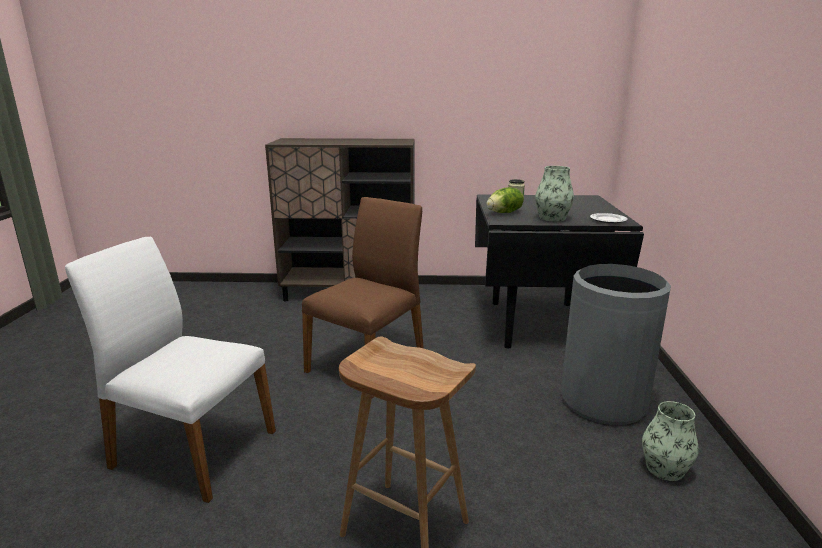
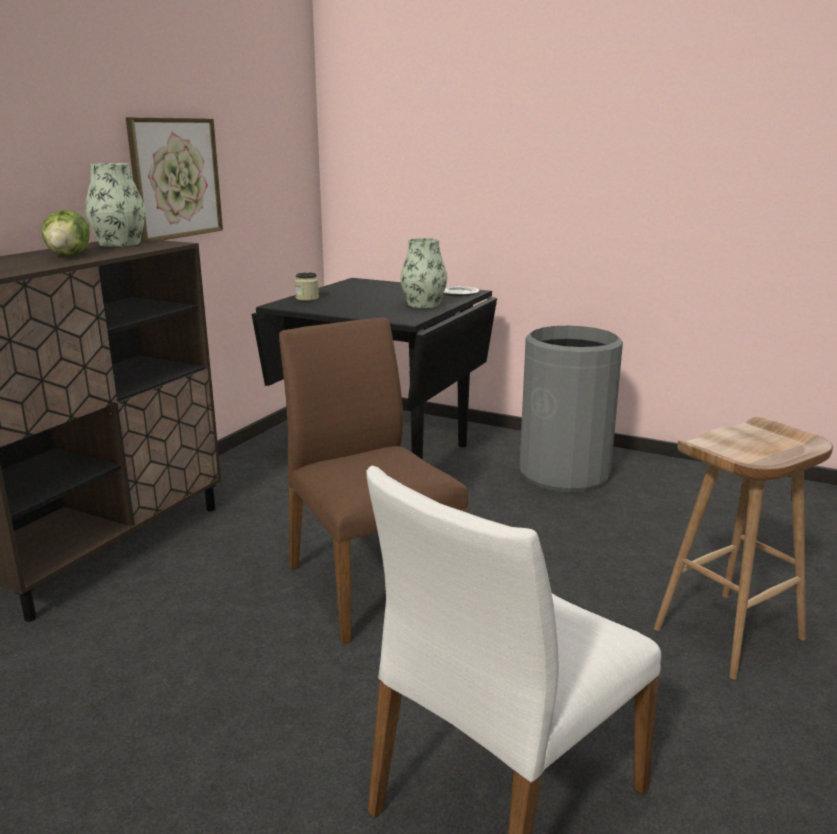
camera: 65 degrees left, 0 degrees up
lettuce [487,187,524,213] -> lettuce moved to [42,210,90,255]
vase [642,401,699,481] -> vase moved to [85,163,146,247]
none -> picture [126,117,223,240]

